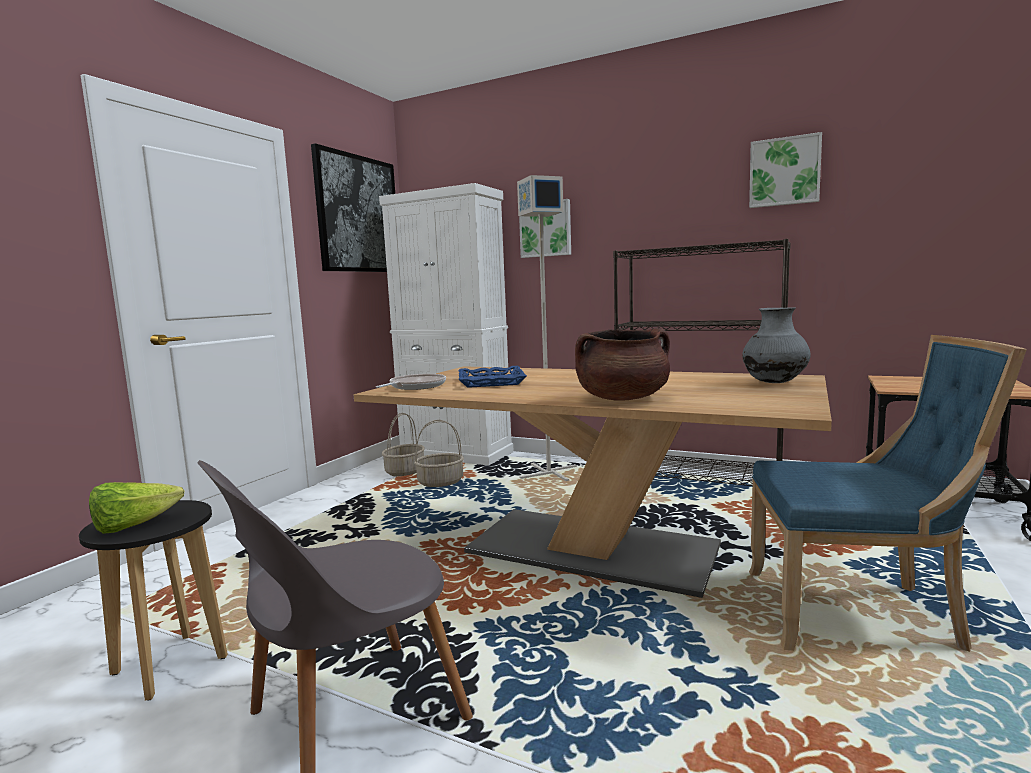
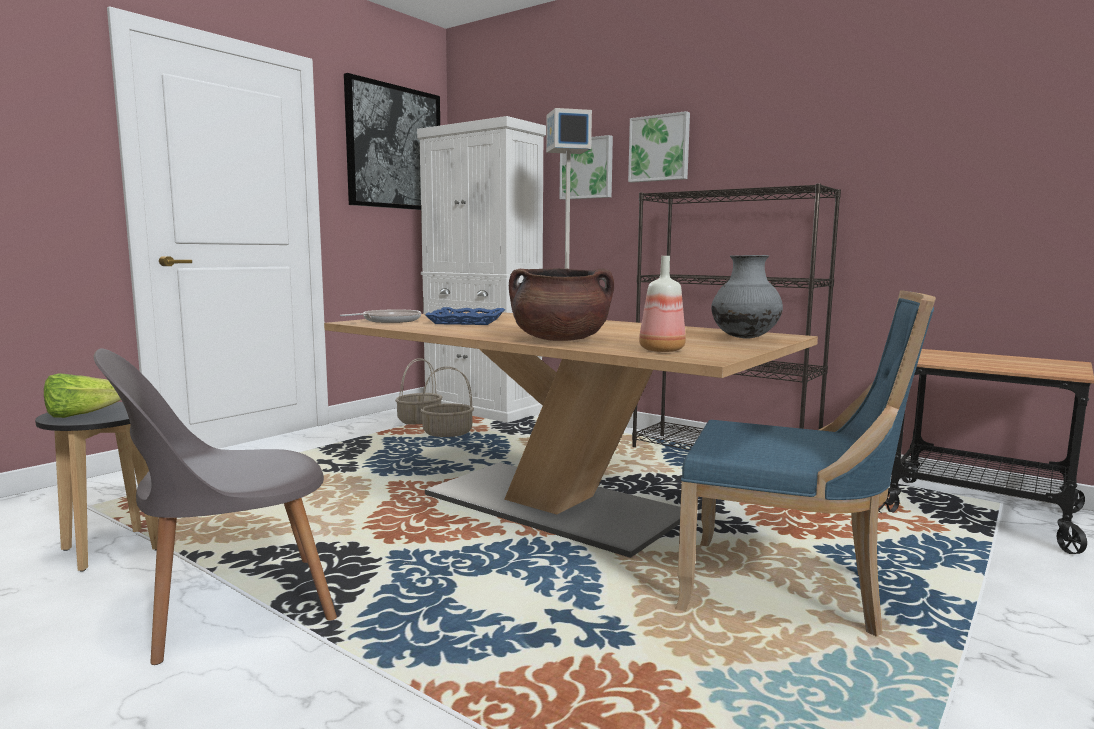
camera: 10 degrees right, 0 degrees up
picture [749,132,822,208] -> picture moved to [628,111,690,183]
none -> bottle [639,256,686,352]

